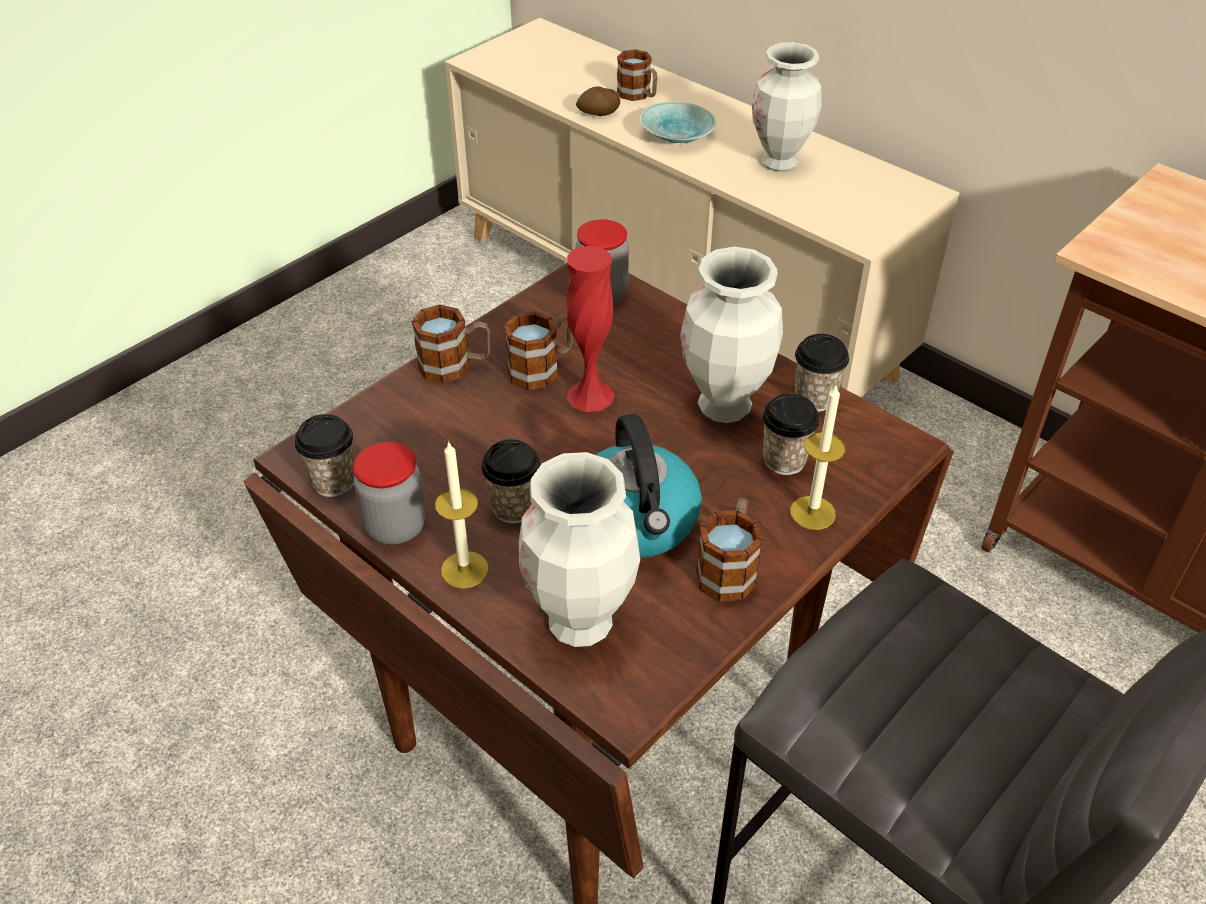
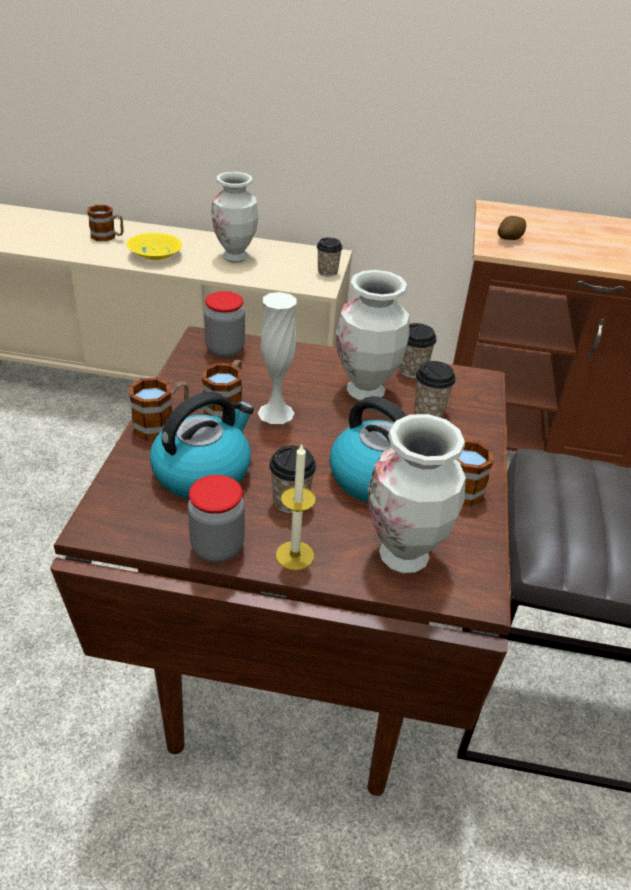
camera: 35 degrees left, 5 degrees down
cup [295,414,355,497] -> cup moved to [317,237,343,277]
red vase [567,246,615,412] -> white vase [258,292,297,424]
potato [576,86,620,116] -> potato moved to [498,216,526,240]
turquoise bowl [640,102,716,143] -> yellow bowl [126,233,182,260]
candle [790,386,845,530] -> none
none -> kettle [150,392,254,499]

